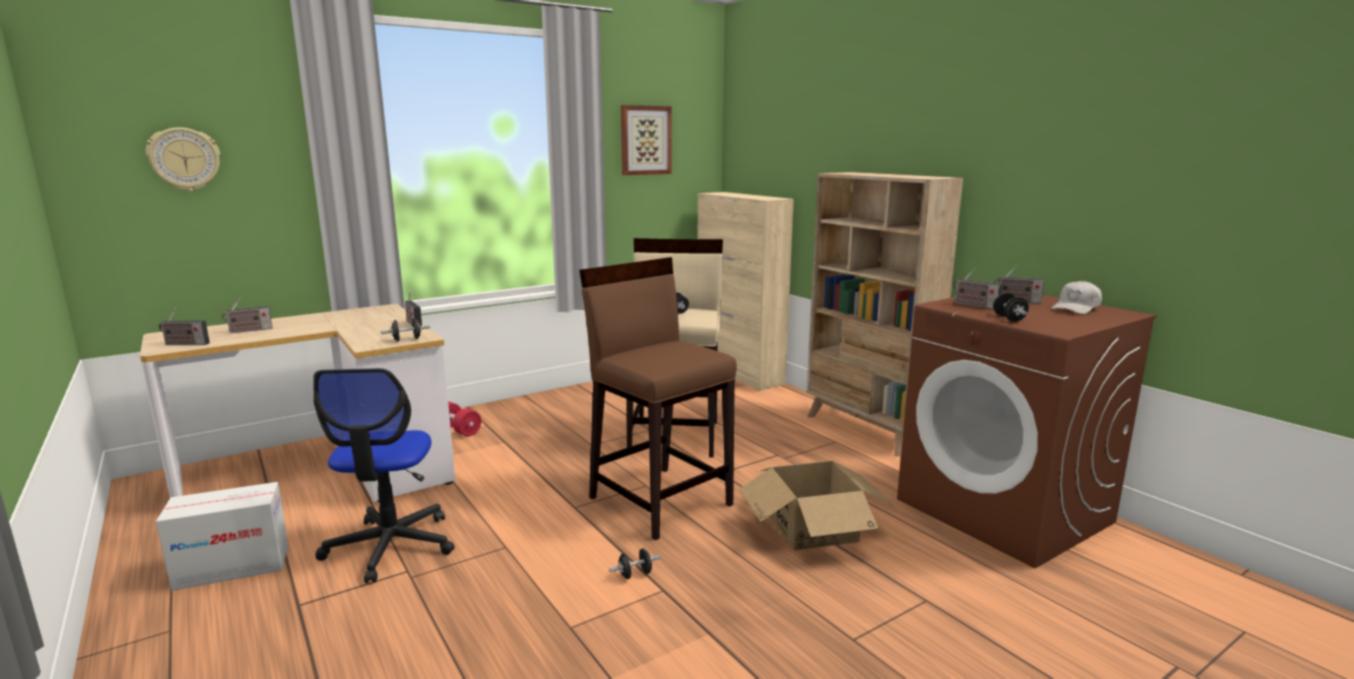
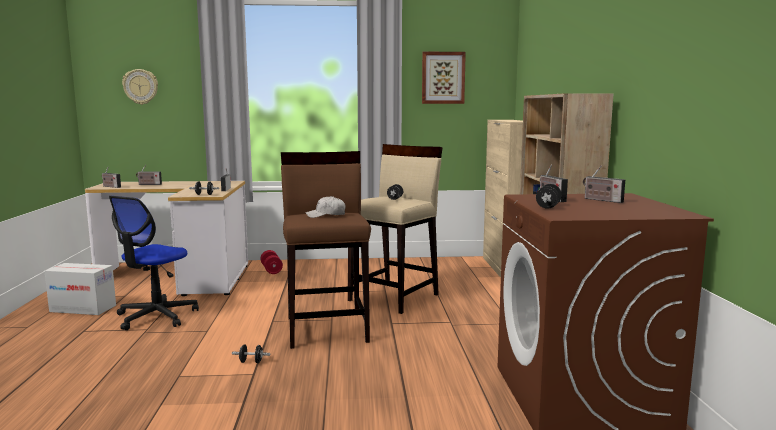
camera: 30 degrees right, 5 degrees down
cardboard box [739,461,894,550] -> none
white cap [1051,280,1102,314] -> white cap moved to [306,196,346,218]

